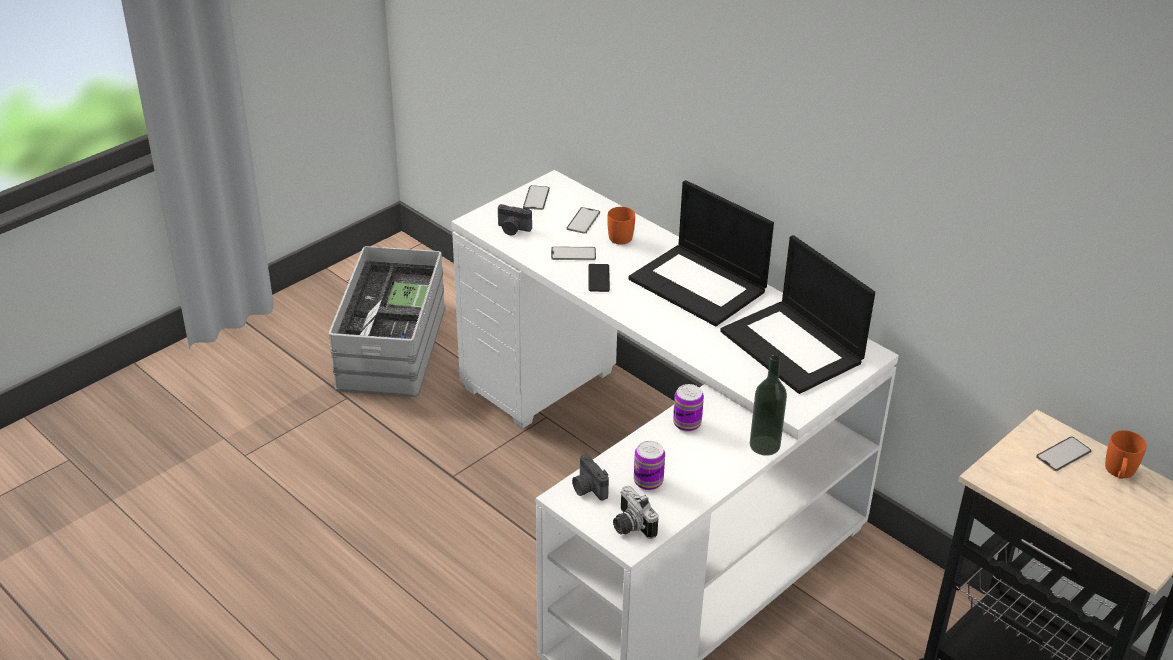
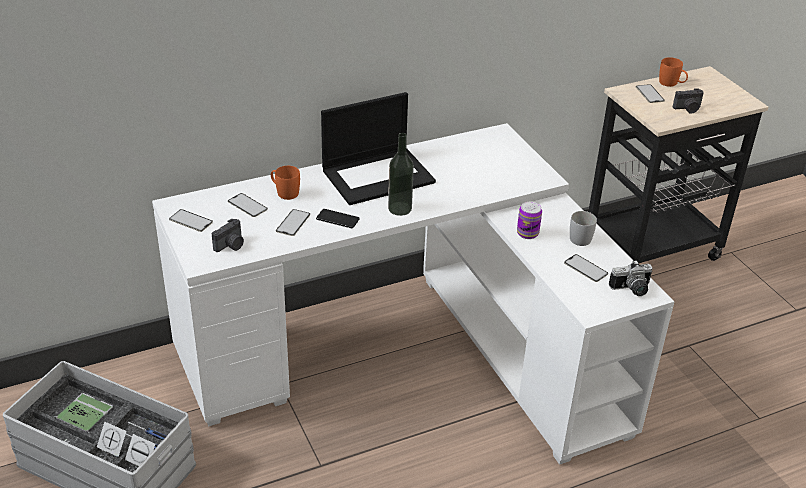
camera: 70 degrees left, 0 degrees up
camera [572,454,609,501] -> camera moved to [673,88,704,114]
can [634,441,665,490] -> phone [564,254,608,282]
laptop [720,235,875,394] -> none
bottle [750,355,787,456] -> bottle moved to [388,133,414,216]
none -> white mug [570,211,597,246]

